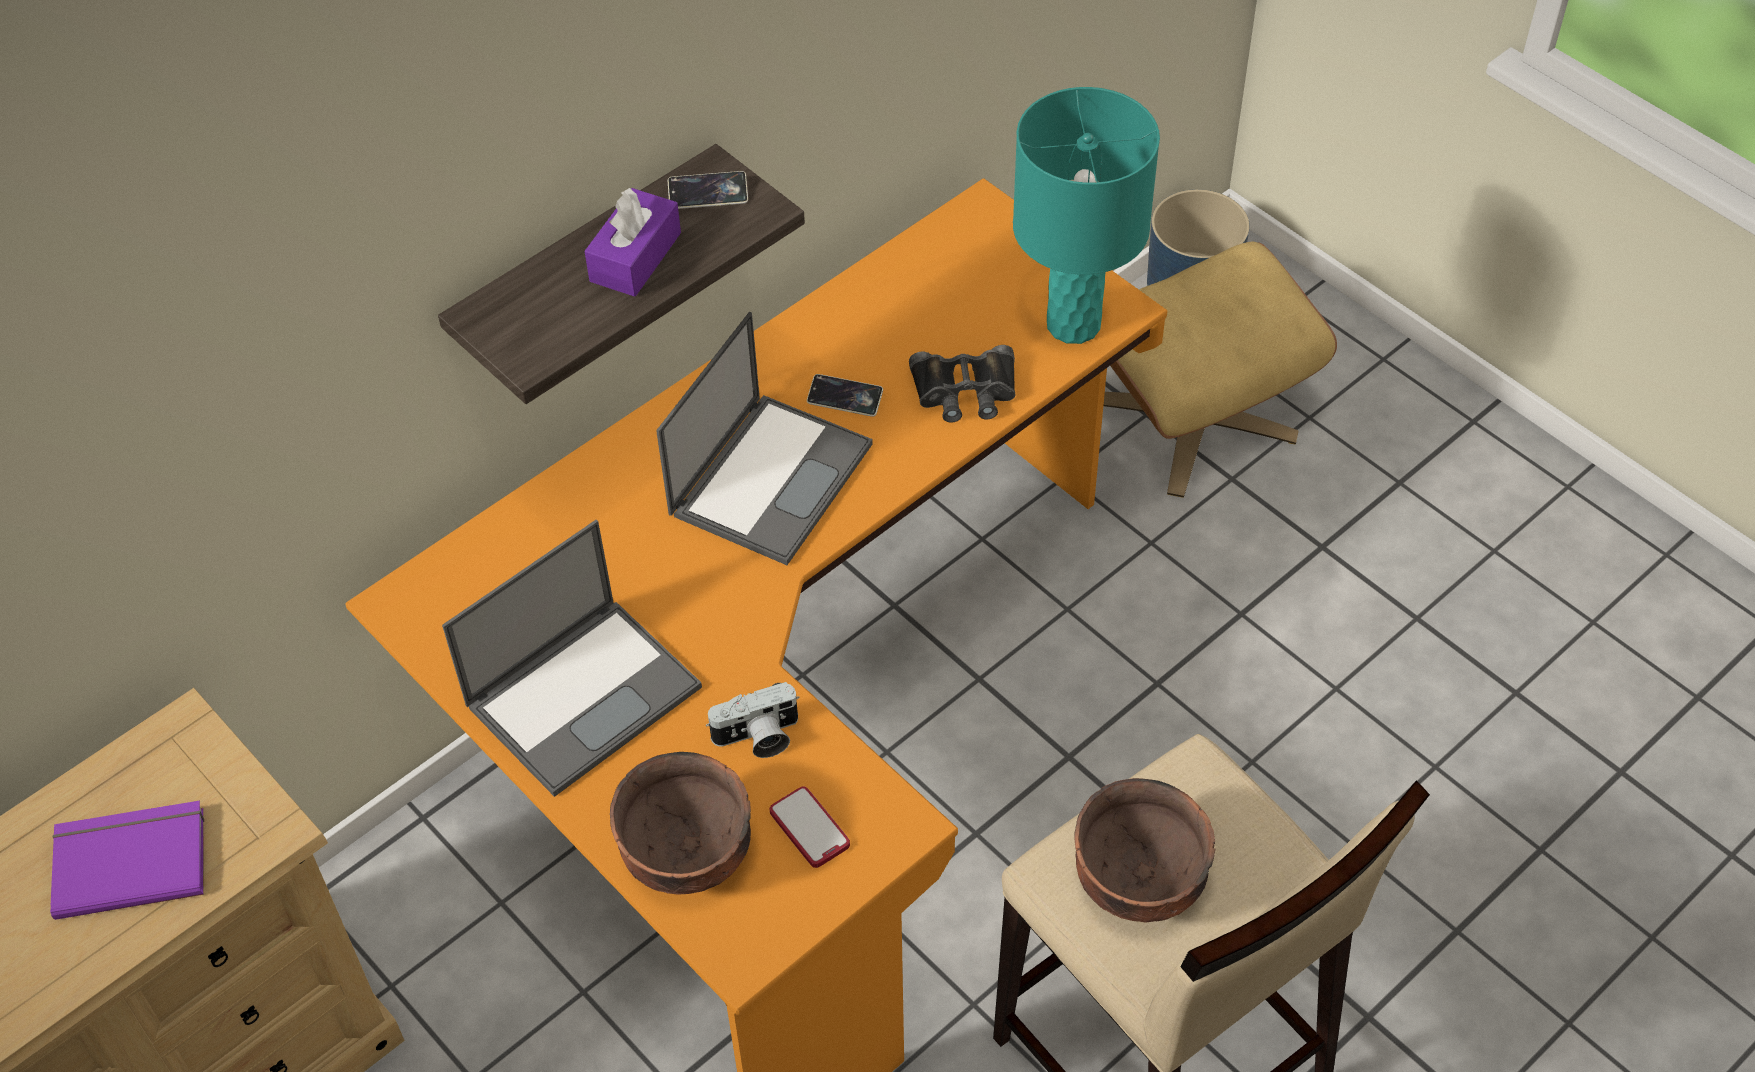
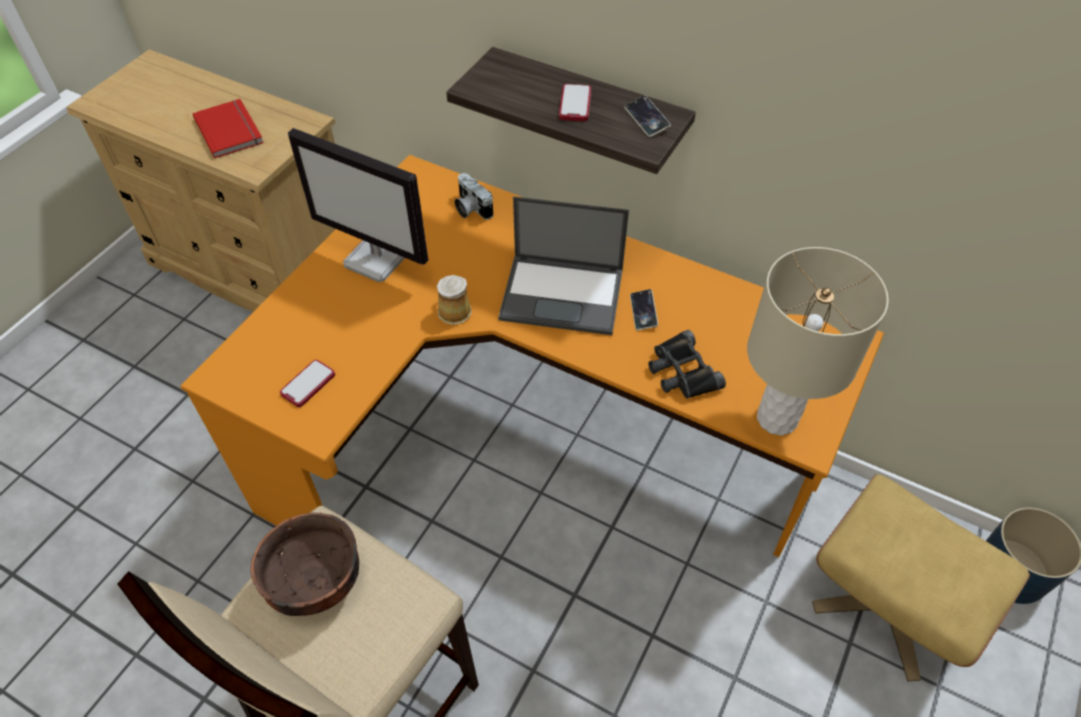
camera: 70 degrees right, 0 degrees up
purple book [50,801,204,920] -> red book [193,99,264,158]
laptop [442,520,702,797] -> monitor [288,128,428,282]
purple tissue box [584,188,681,297] -> phone [559,84,591,121]
brown bowl [610,752,751,895] -> none
camera [706,682,800,758] -> camera moved to [455,173,493,220]
turquoise table lamp [1013,87,1160,344] -> beige table lamp [747,247,889,436]
none -> mug [437,275,472,325]

